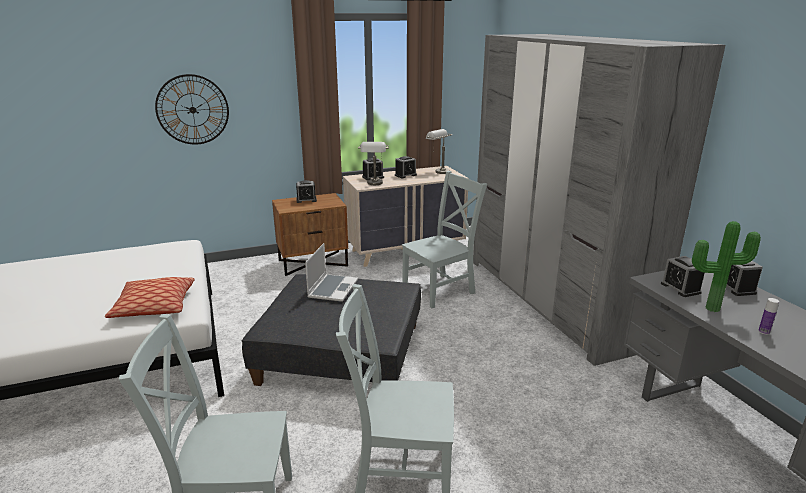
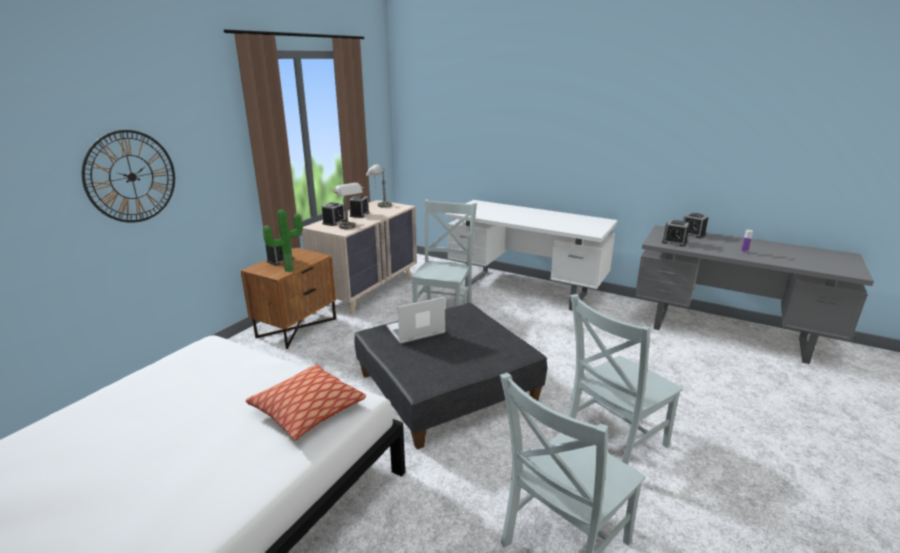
camera: 40 degrees left, 0 degrees up
laptop [305,243,358,302] -> laptop turned 90 degrees counterclockwise [386,297,446,344]
grey wardrobe [473,34,725,366] -> white desk [445,200,618,311]
potted plant [692,221,761,312] -> potted plant moved to [263,209,303,272]

